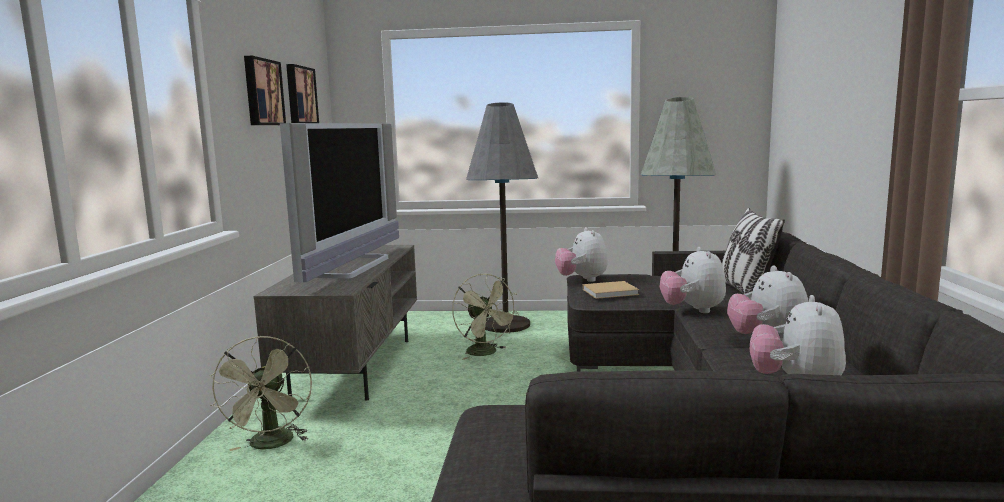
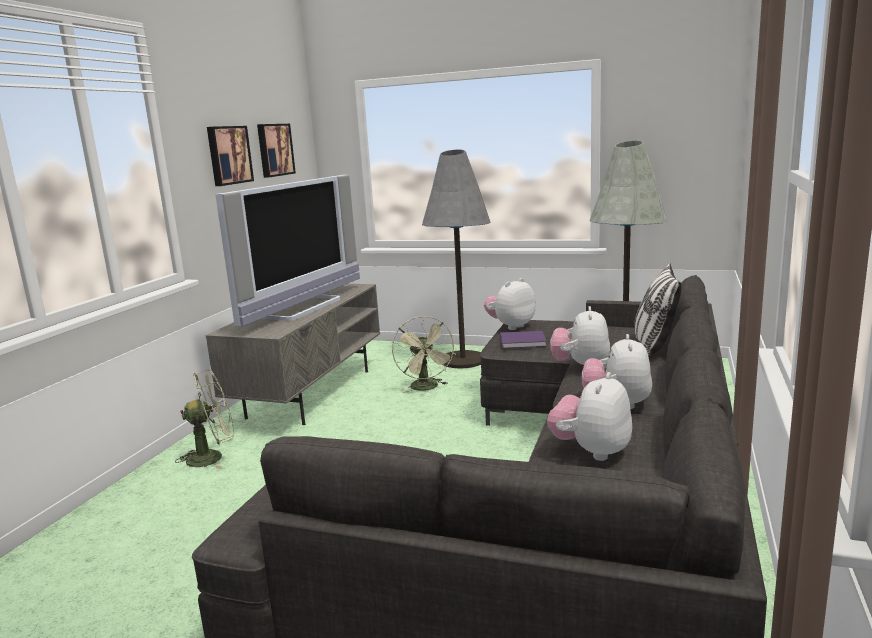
camera: 15 degrees right, 5 degrees up
green fan [209,336,312,451] -> green fan turned 120 degrees counterclockwise [175,370,234,470]
plush toy [555,227,608,282] -> plush toy turned 45 degrees clockwise [484,278,536,330]
beige book [583,281,639,299] -> purple book [500,331,547,348]

